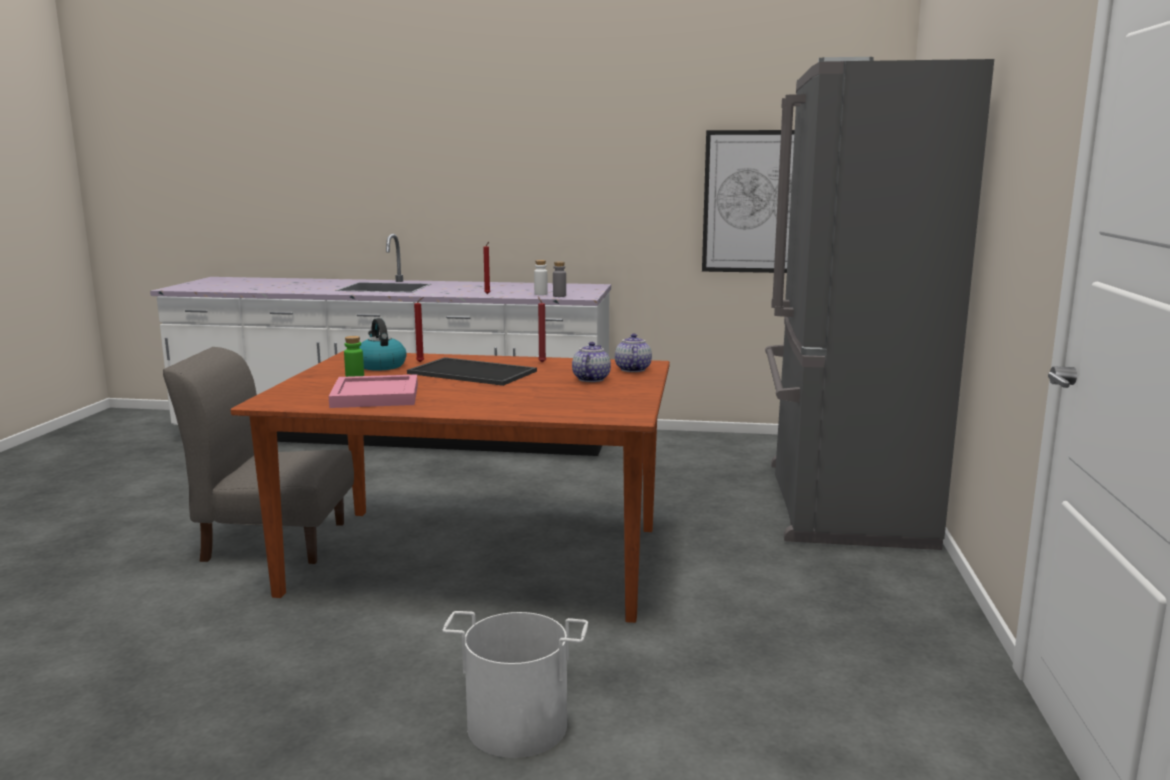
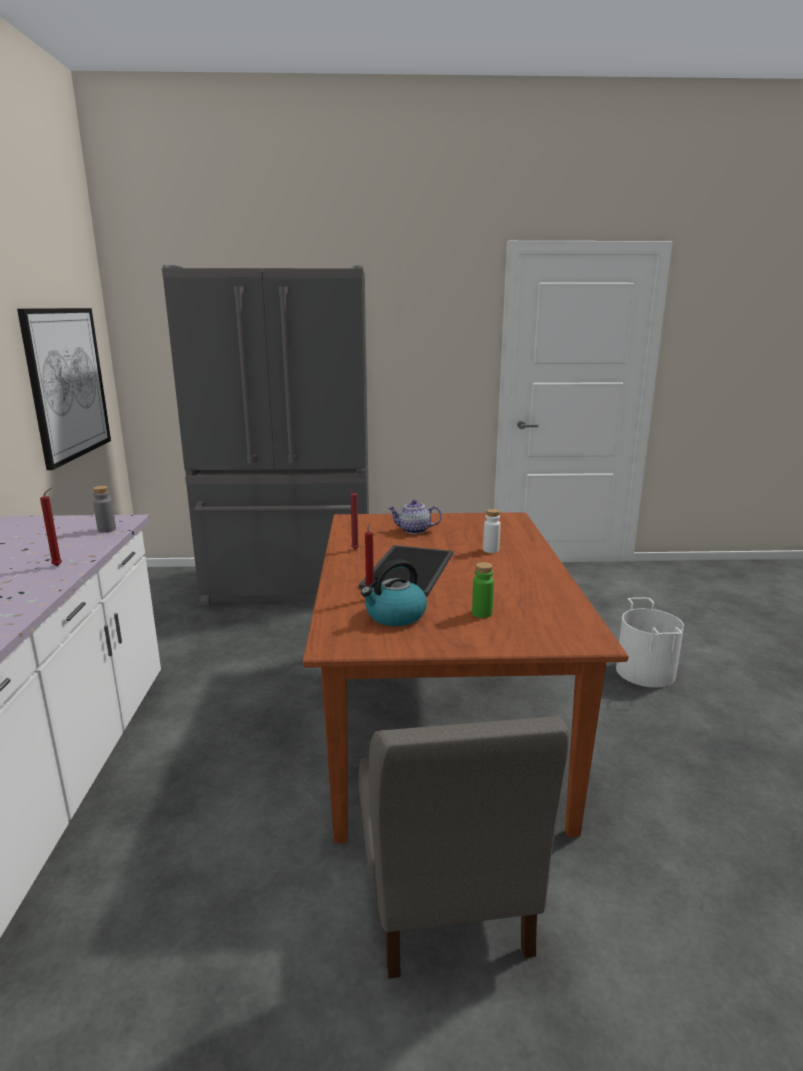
camera: 100 degrees left, 5 degrees up
pink tray [328,374,418,408] -> none
white bottle [534,260,548,295] -> white bottle moved to [483,509,501,553]
teapot [615,334,652,372] -> none

